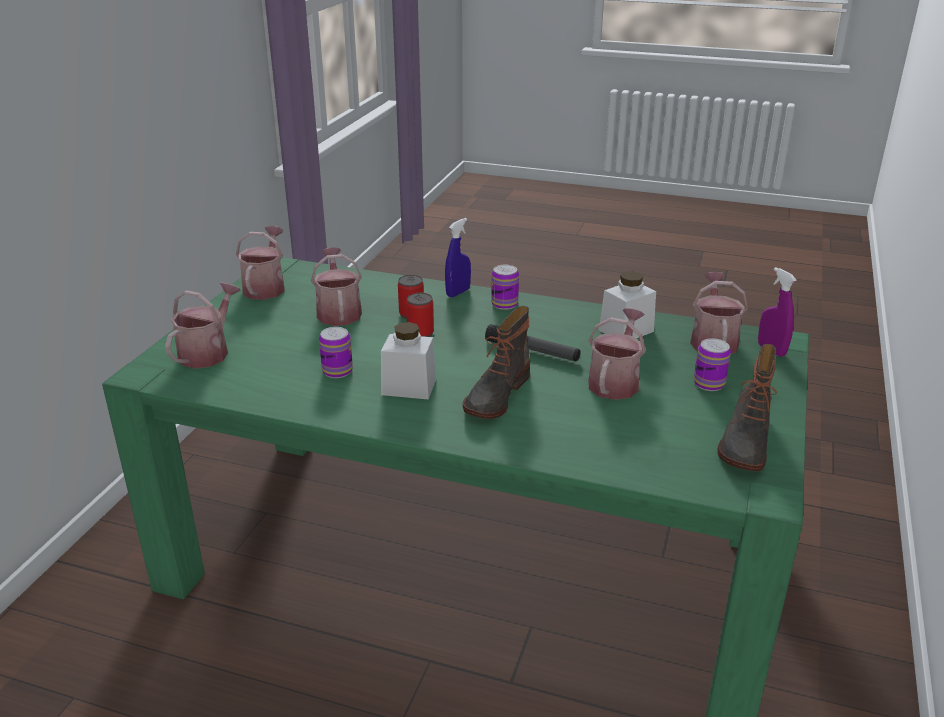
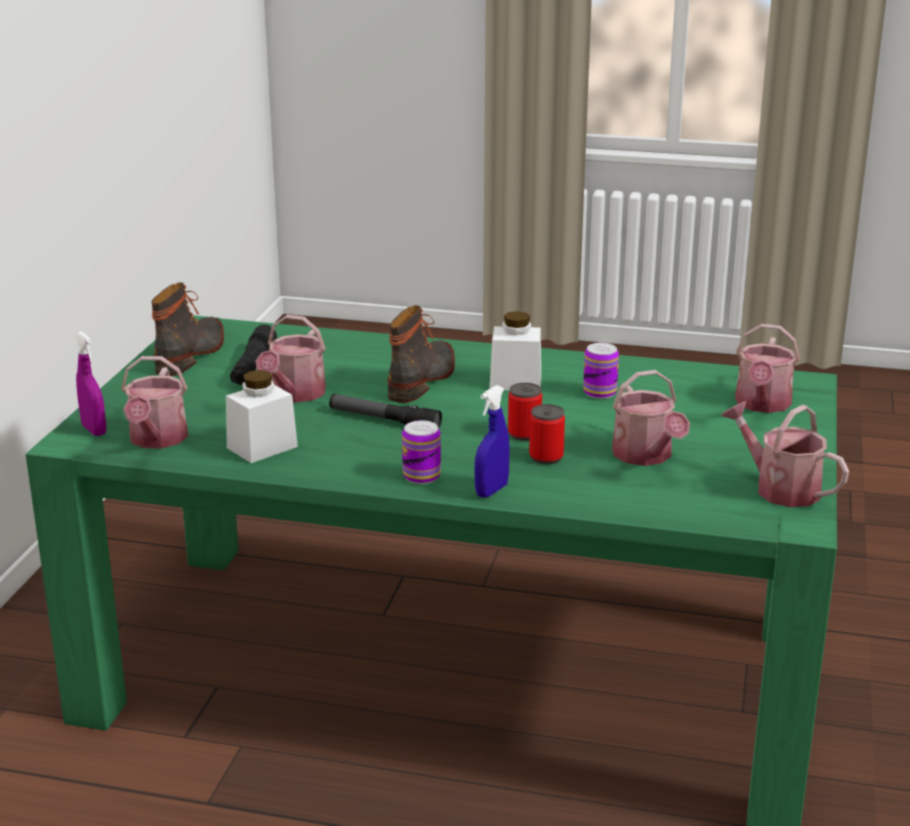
camera: 175 degrees right, 5 degrees down
watering can [236,226,285,300] -> watering can turned 135 degrees clockwise [721,401,849,507]
can [694,338,731,391] -> none
none -> black flashlight [230,324,277,385]

